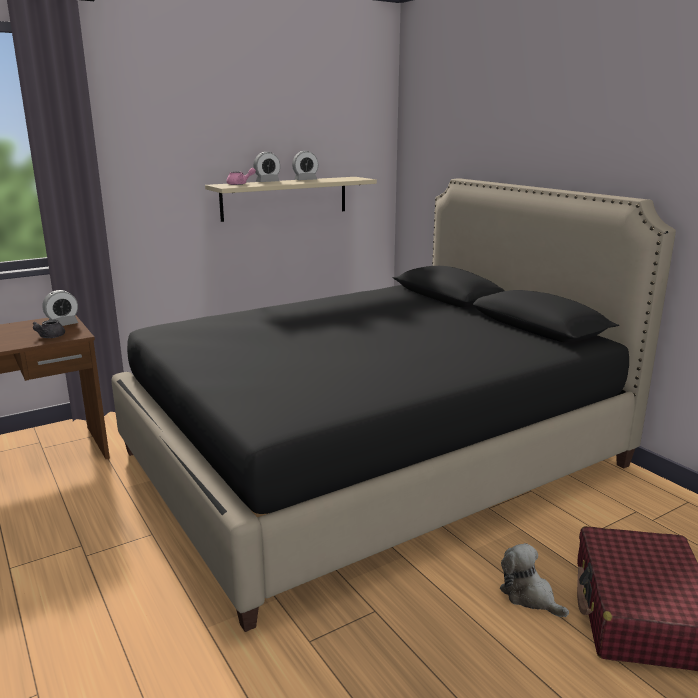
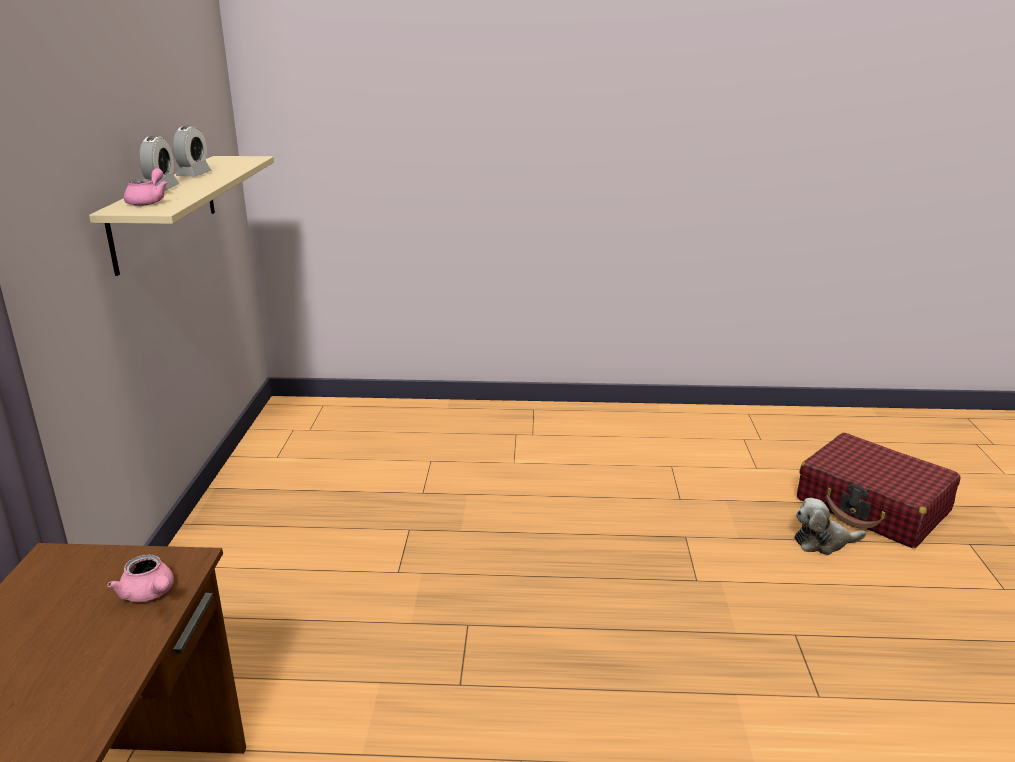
camera: 55 degrees left, 5 degrees up
grey teapot [32,320,65,338] -> pink teapot [107,554,174,602]
alarm clock [42,290,78,326] -> none
black bed [111,178,676,632] -> none

